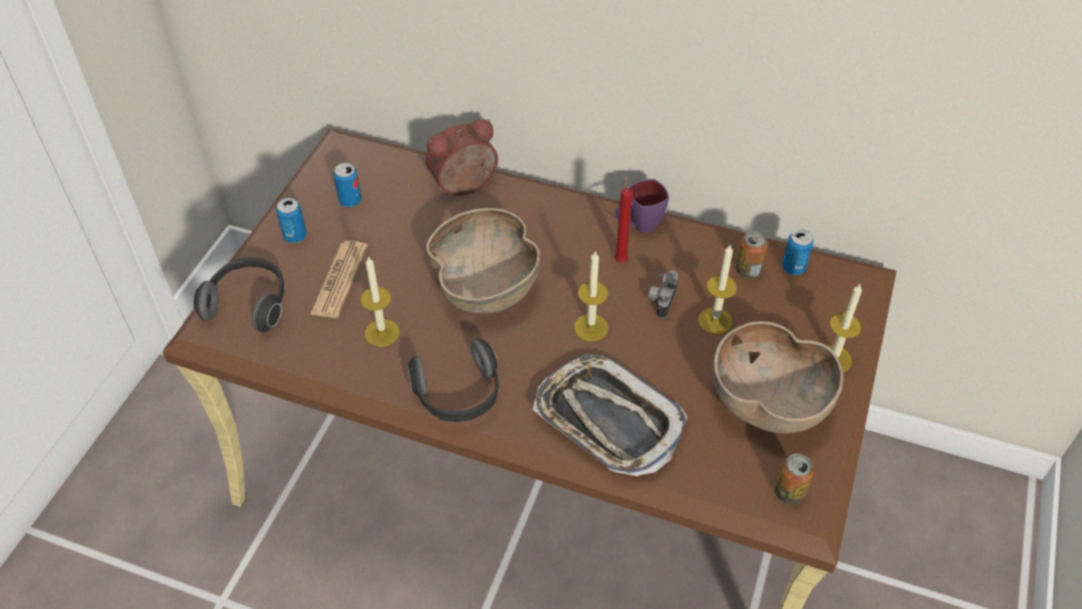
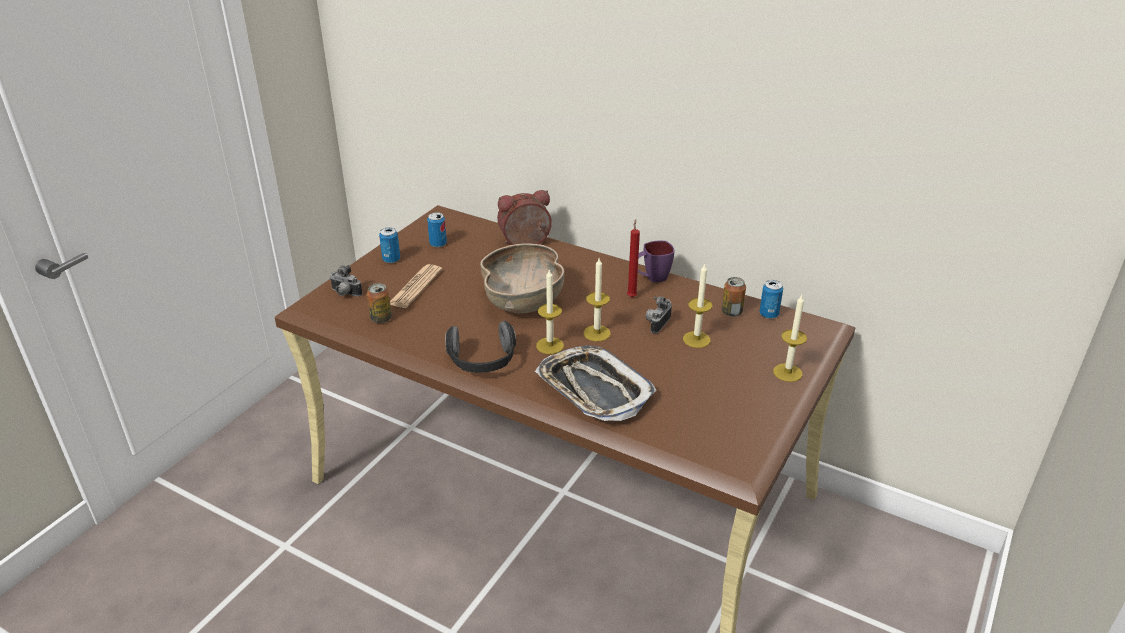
camera: 10 degrees right, 15 degrees down
headphones [193,257,284,333] -> camera [330,265,363,296]
candle [361,257,400,347] -> candle moved to [536,269,564,354]
brown bowl [712,321,844,434] -> none
can [775,453,814,505] -> can moved to [367,283,392,323]

